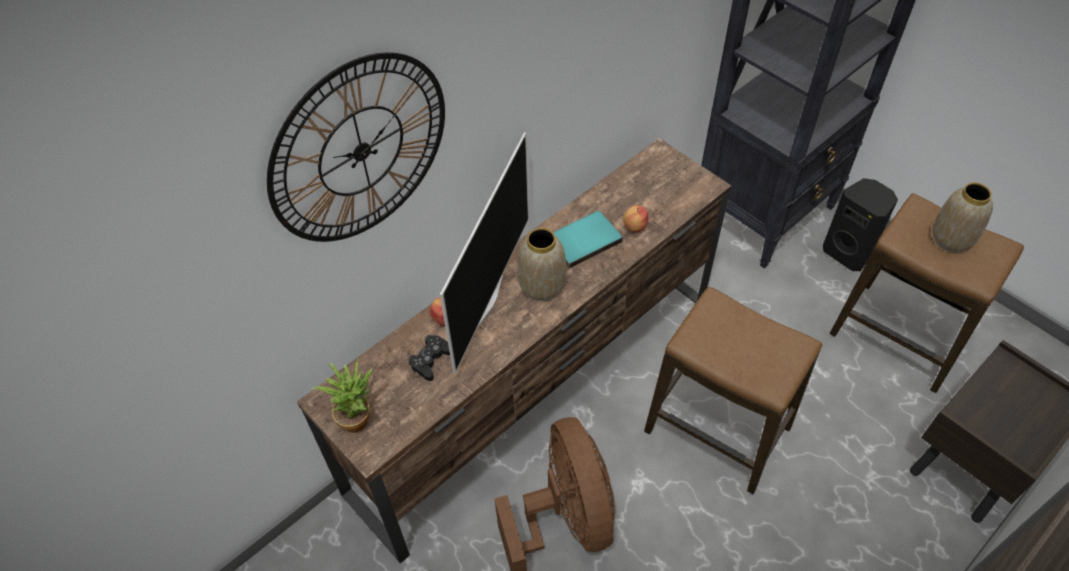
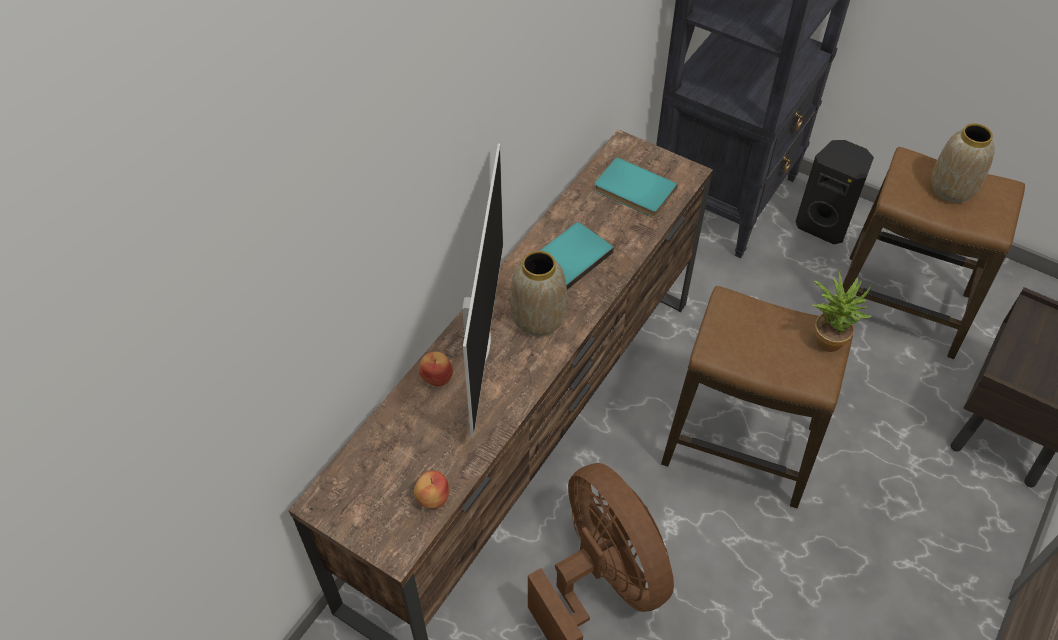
camera: 15 degrees left, 0 degrees up
wall clock [267,52,445,242] -> none
potted plant [312,357,373,433] -> potted plant moved to [812,270,872,352]
black game controller [408,335,450,381] -> none
apple [623,205,648,232] -> apple moved to [414,471,449,509]
none -> turquoise book [594,157,678,217]

